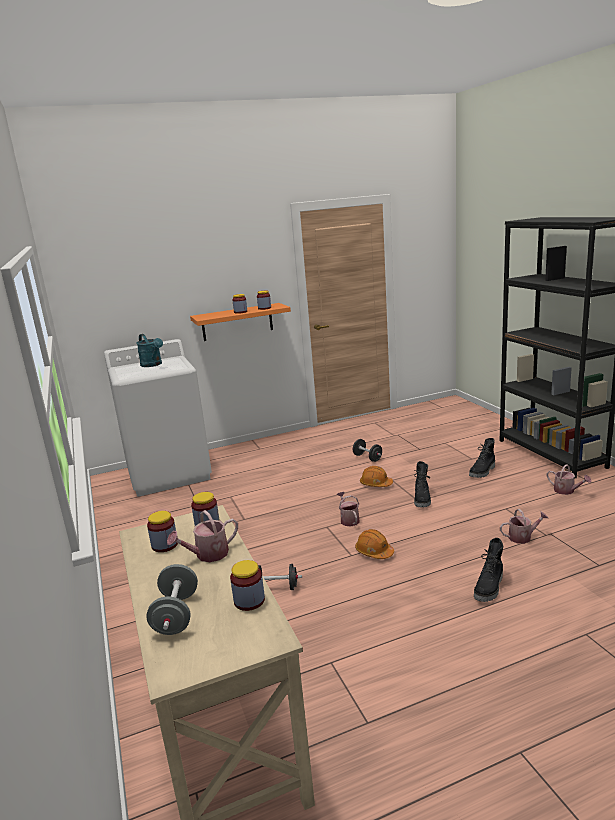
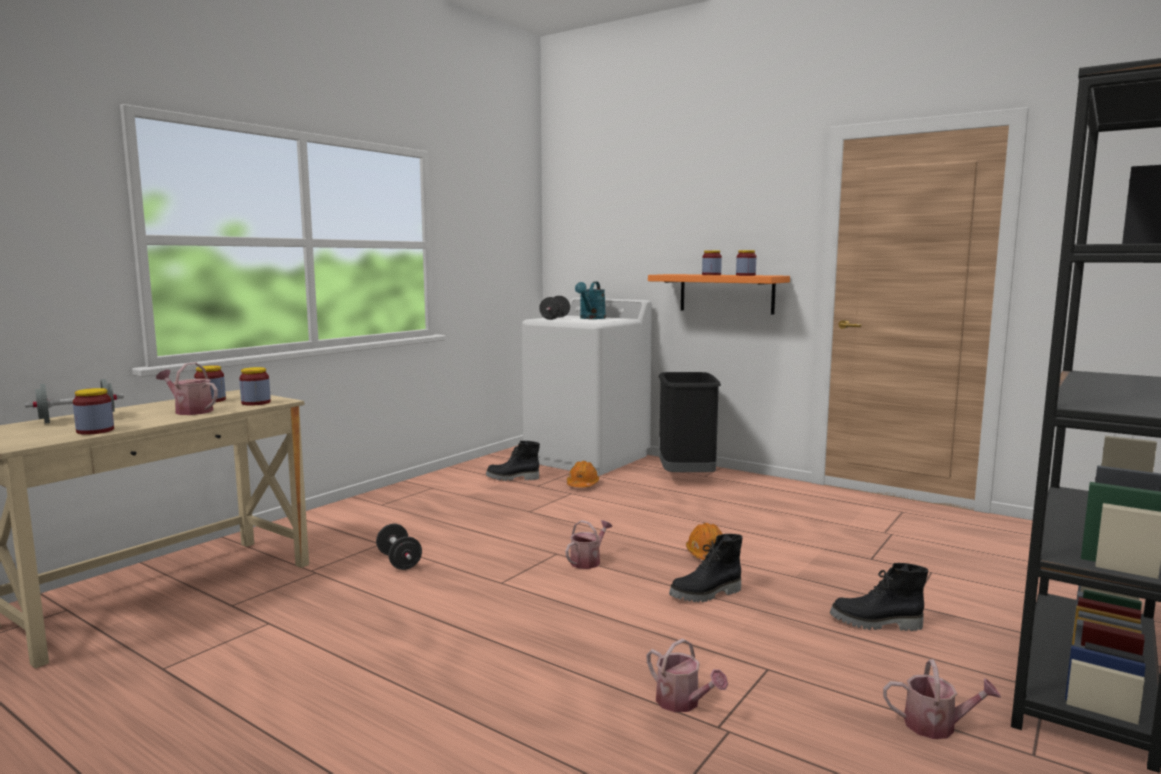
camera: 55 degrees right, 10 degrees down
black dumbbell [353,439,382,462] -> black dumbbell moved to [539,296,570,320]
orange hard hat [355,529,394,559] -> orange hard hat moved to [567,461,599,487]
black boot [474,538,503,602] -> black boot moved to [486,441,540,481]
watering can [547,464,591,495] -> watering can turned 90 degrees counterclockwise [883,659,1001,739]
none -> black trash can [659,372,721,472]

